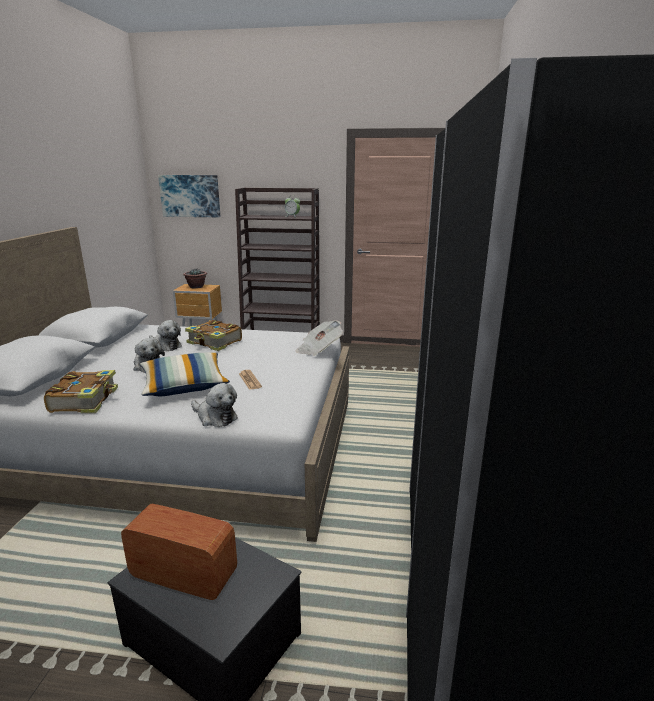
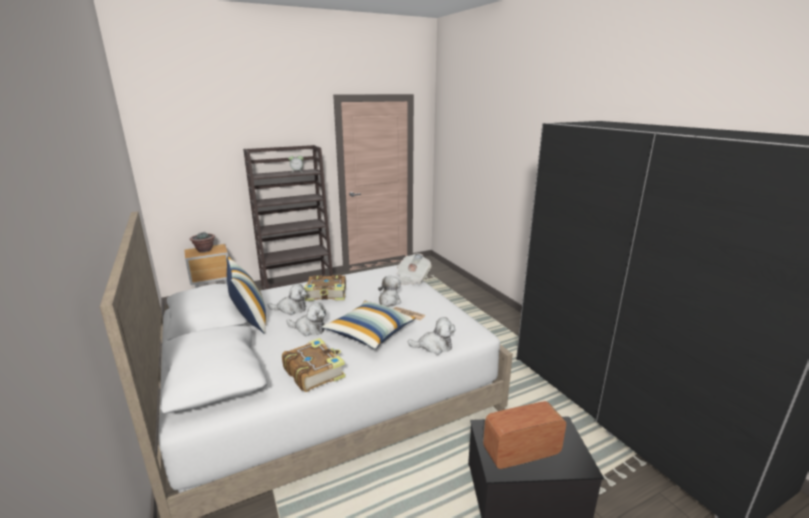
camera: 35 degrees left, 0 degrees up
picture [158,175,220,218] -> none
none -> pillow [227,256,266,334]
none -> plush toy [378,276,401,307]

